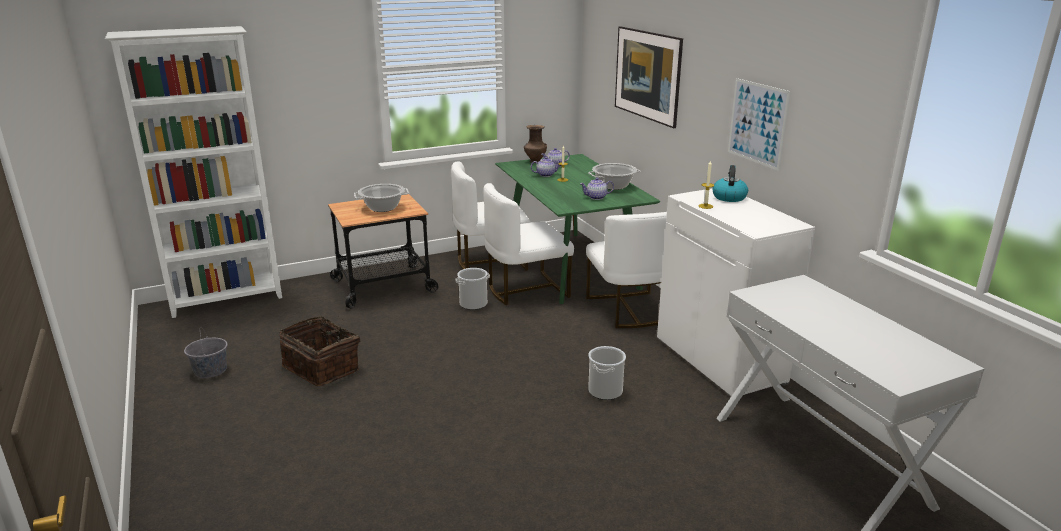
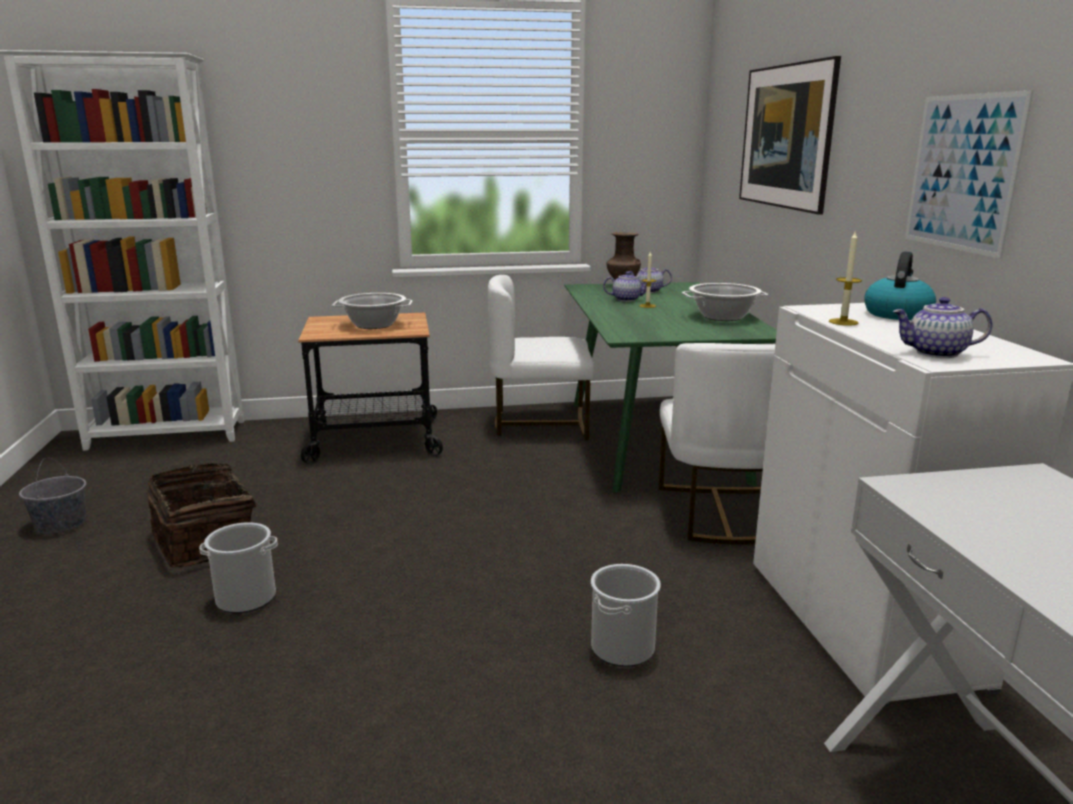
camera: 15 degrees right, 5 degrees down
bucket [455,268,490,310] -> bucket moved to [199,522,278,613]
white chair [483,183,574,305] -> none
teapot [580,178,614,200] -> teapot moved to [892,297,993,358]

